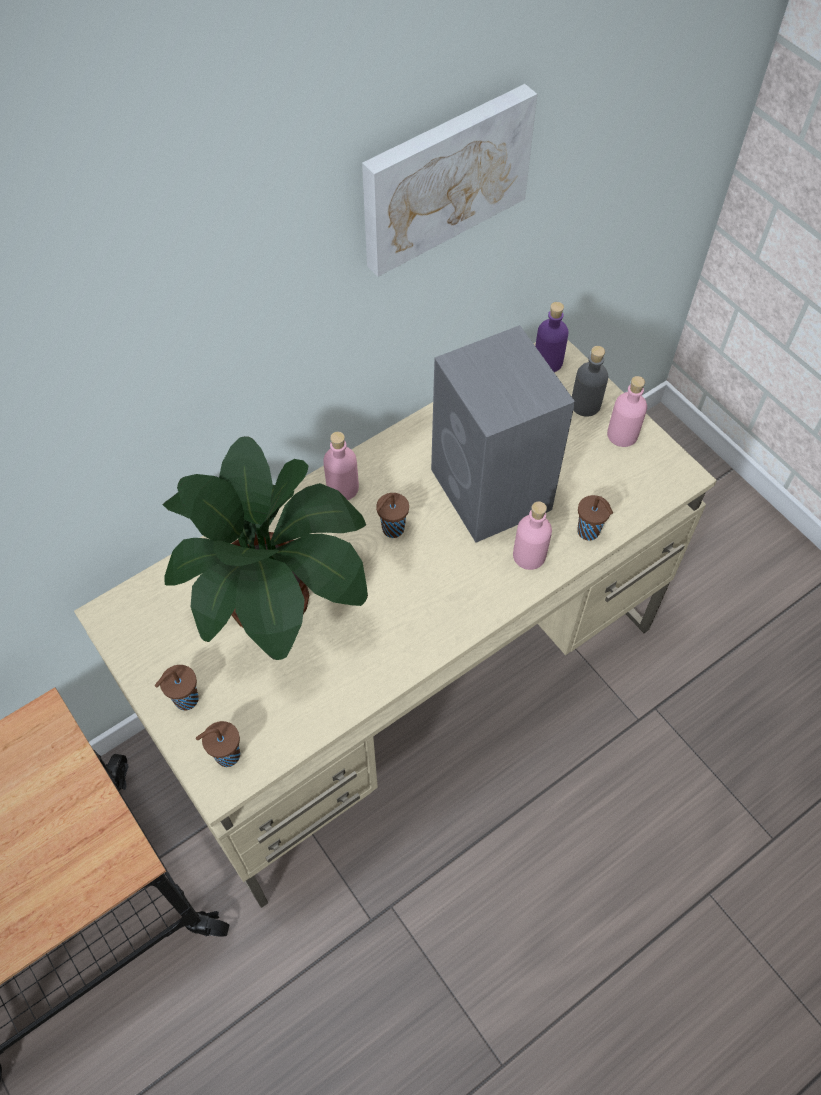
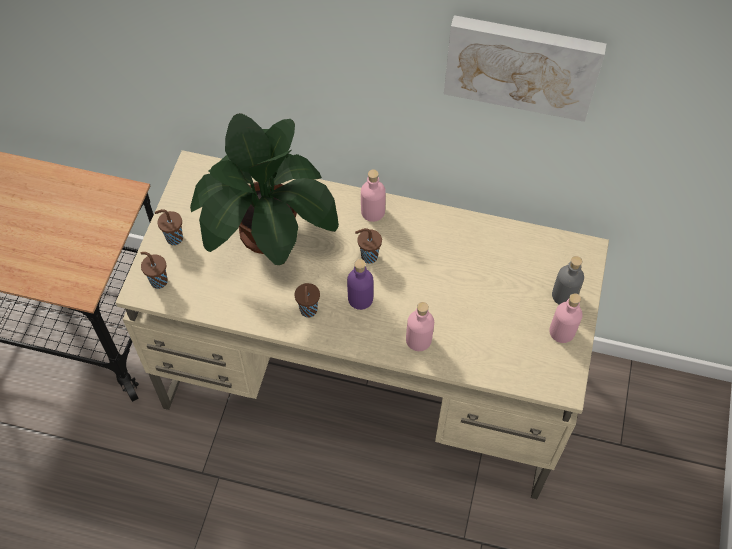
camera: 50 degrees right, 0 degrees up
grey speaker [431,325,575,543] -> none
purple bottle [535,302,569,372] -> purple bottle moved to [347,259,373,310]
brown cup [577,495,613,541] -> brown cup moved to [295,283,320,317]

